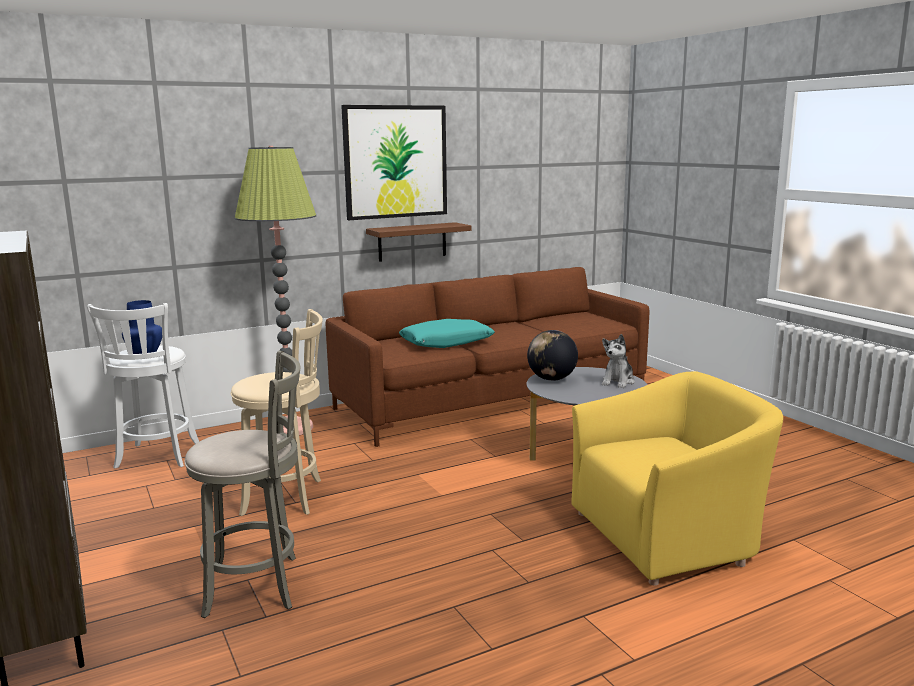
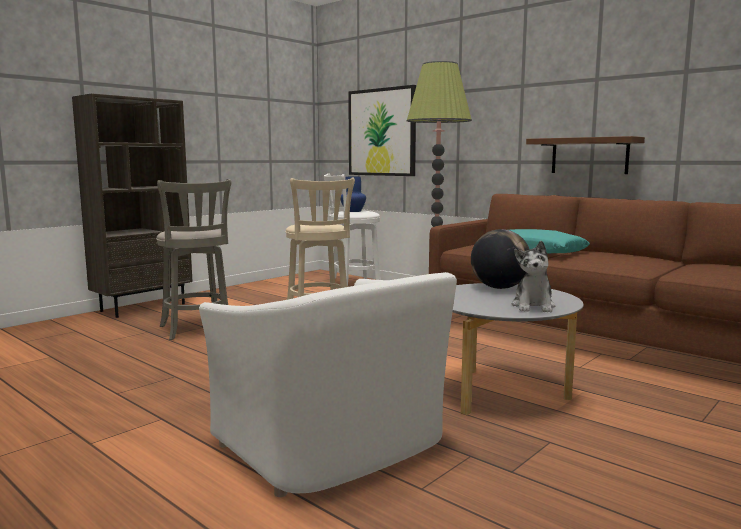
camera: 70 degrees right, 5 degrees down
picture [341,105,447,220] -> picture moved to [348,85,416,176]
yellow armchair [571,371,783,586] -> white armchair [199,272,457,497]
plush toy [602,334,635,388] -> plush toy turned 90 degrees counterclockwise [512,241,555,312]

